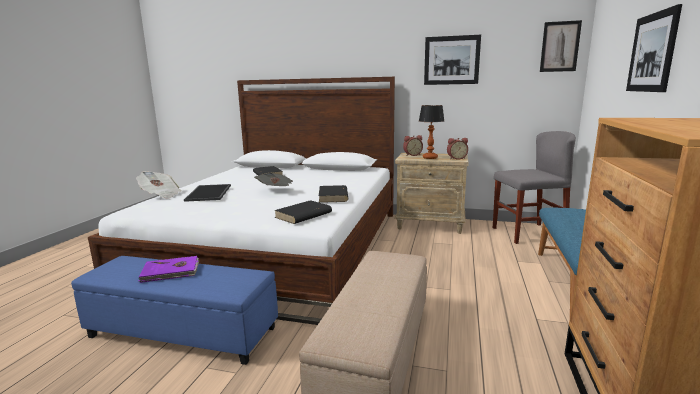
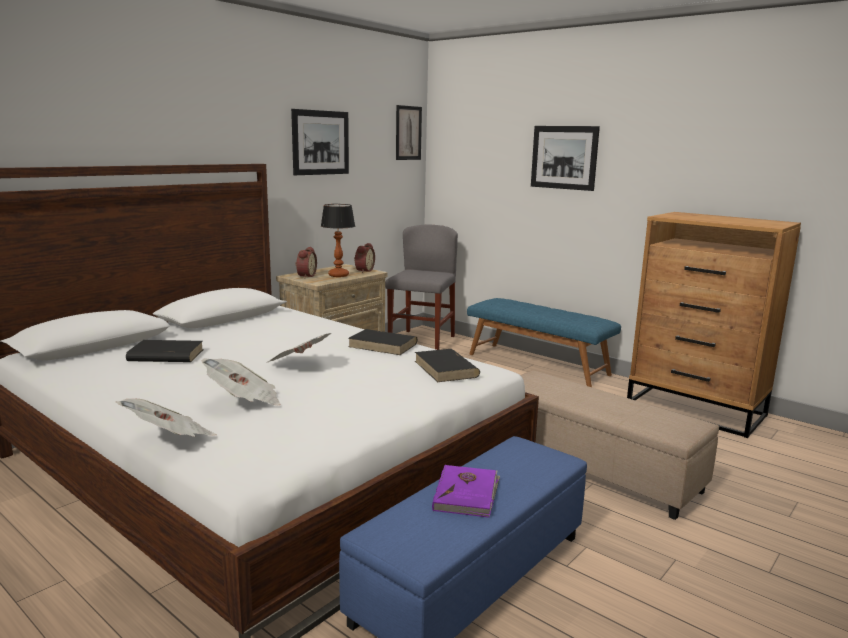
camera: 65 degrees left, 0 degrees up
tray [184,184,231,202] -> newspaper [201,358,280,405]

